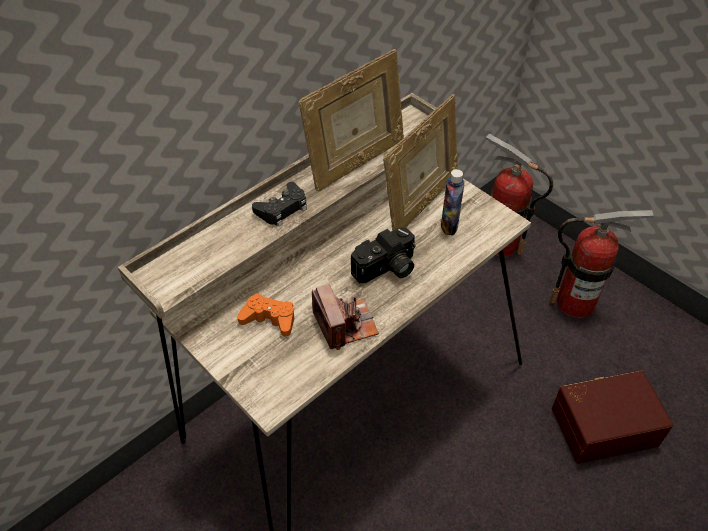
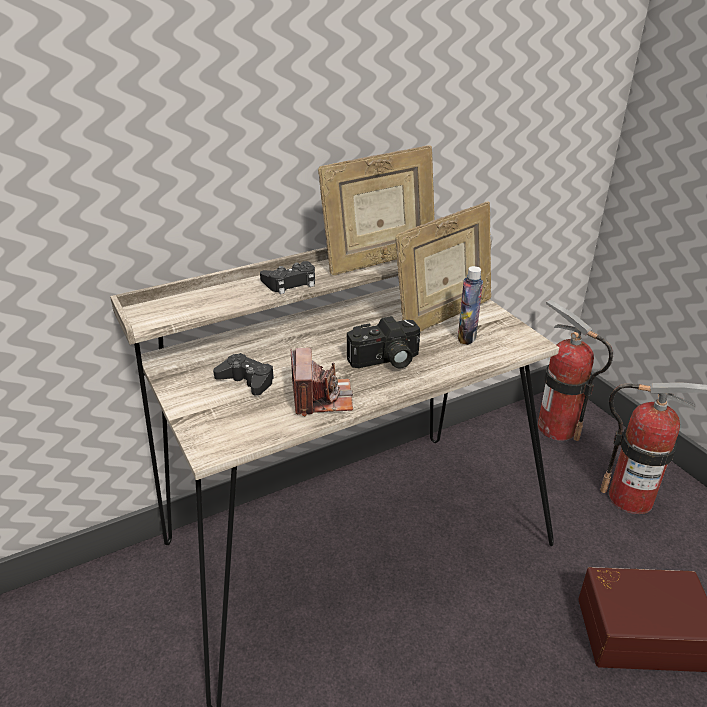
camera: 15 degrees right, 15 degrees down
orange game controller [237,293,294,336] -> black game controller [213,353,274,396]

